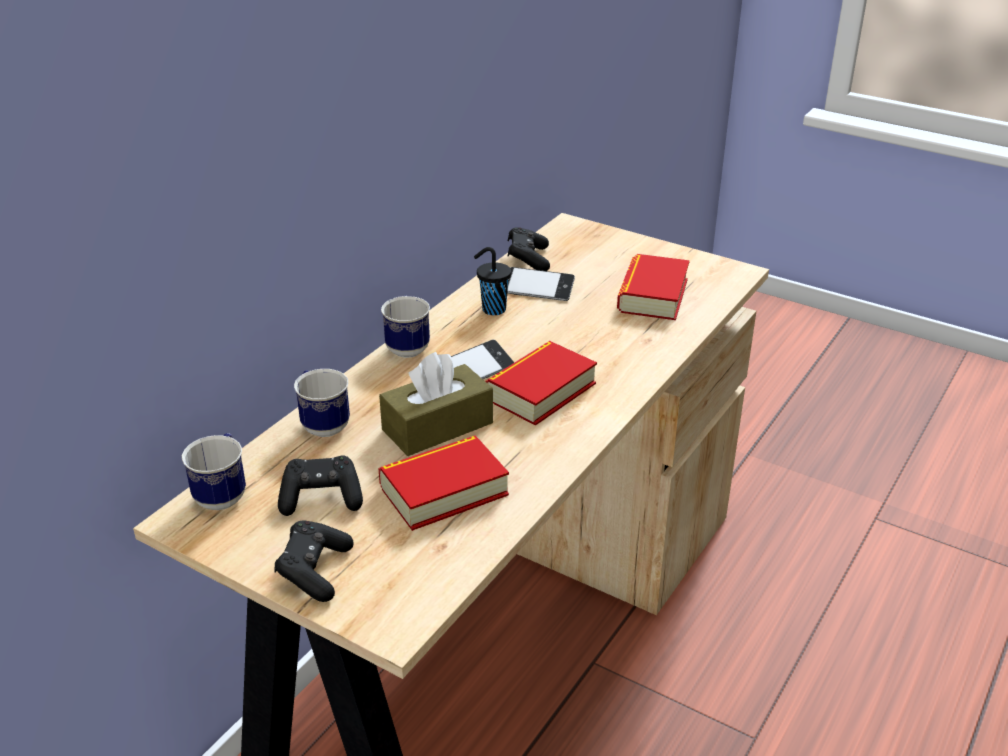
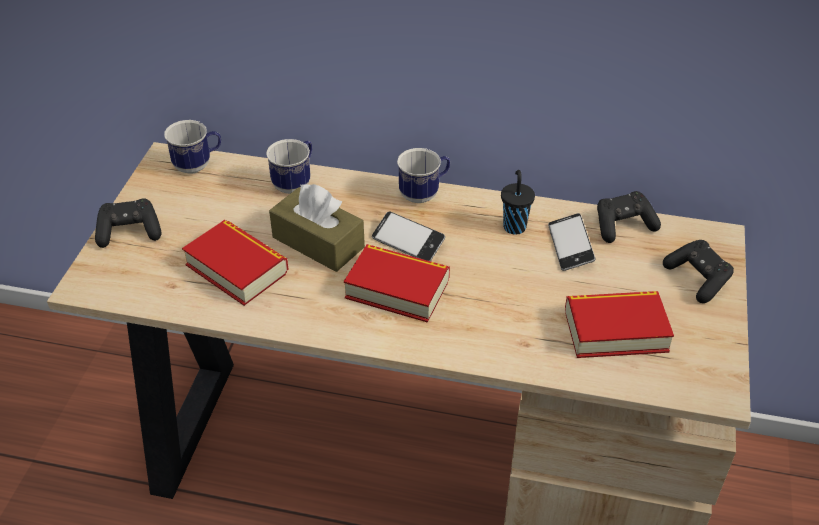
camera: 70 degrees right, 10 degrees up
black game controller [278,456,363,516] -> black game controller moved to [663,240,734,303]

